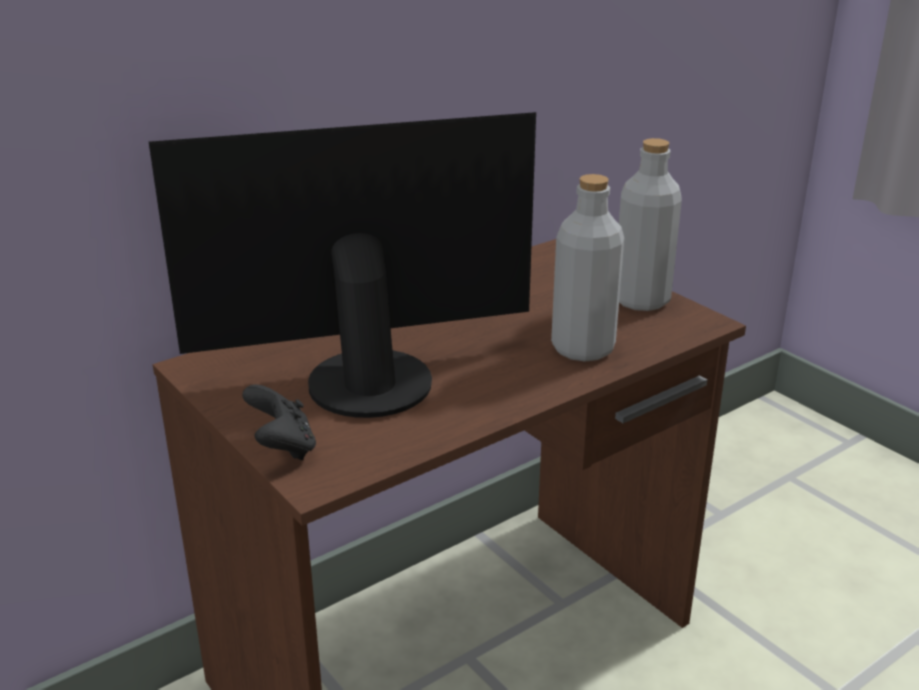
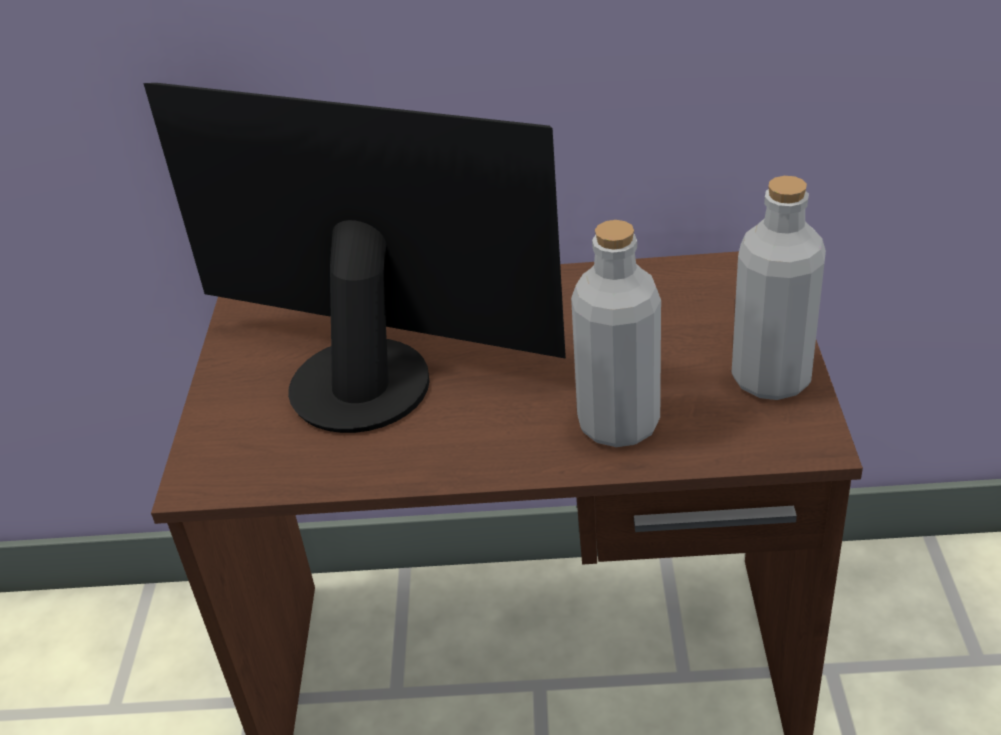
camera: 40 degrees right, 10 degrees up
black game controller [242,385,316,460] -> none

